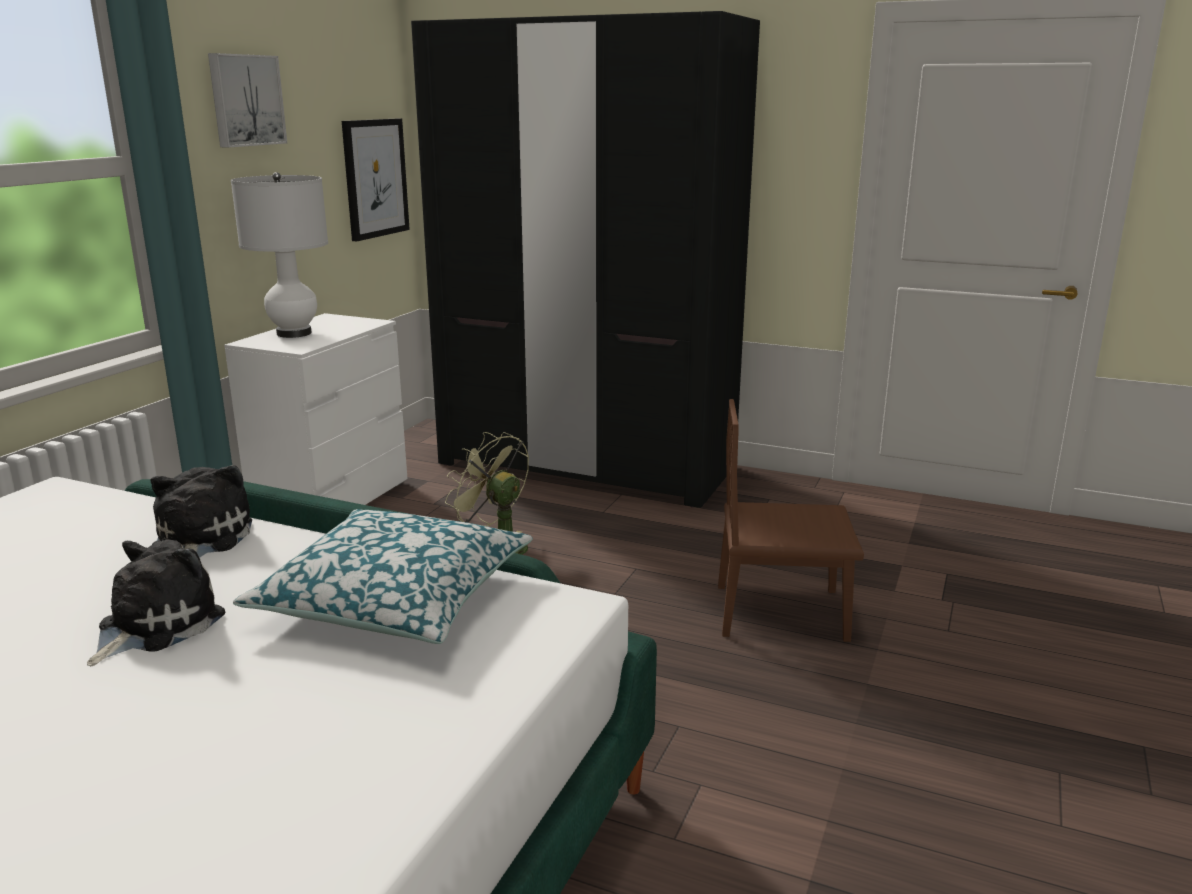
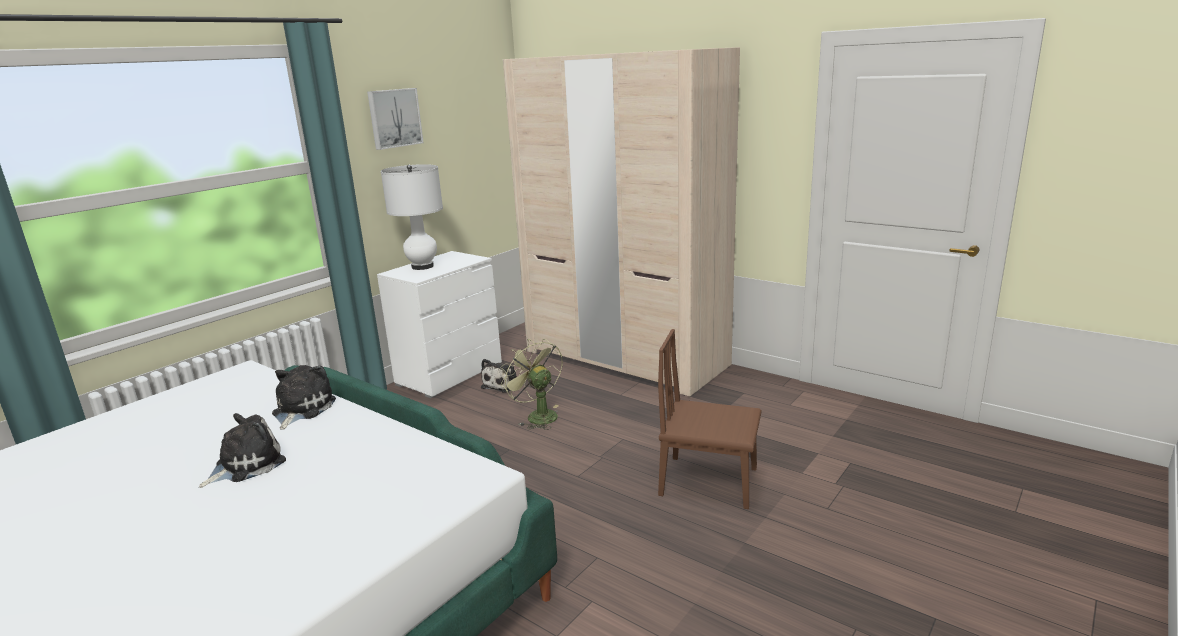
camera: 15 degrees right, 0 degrees up
pillow [233,509,533,644] -> none
picture [342,118,410,241] -> none
black wardrobe [411,11,760,508] -> beige wardrobe [503,47,740,396]
none -> plush toy [481,359,517,393]

